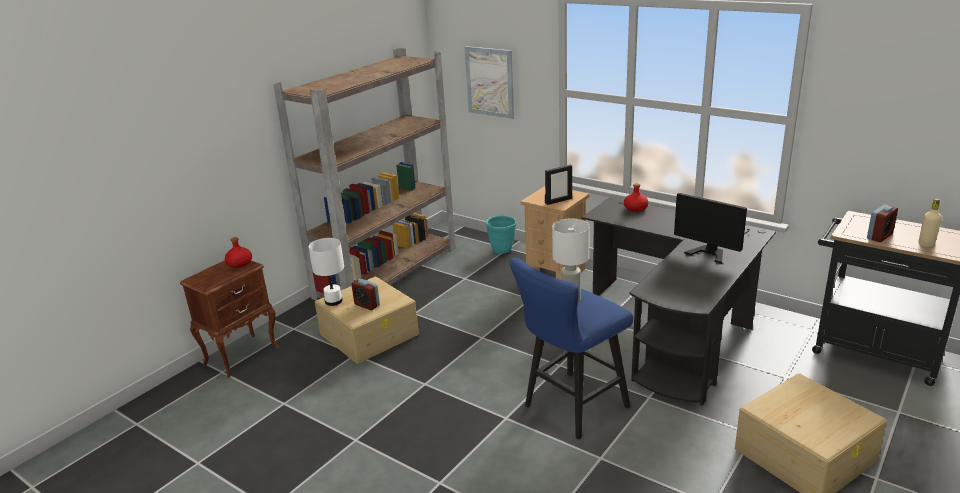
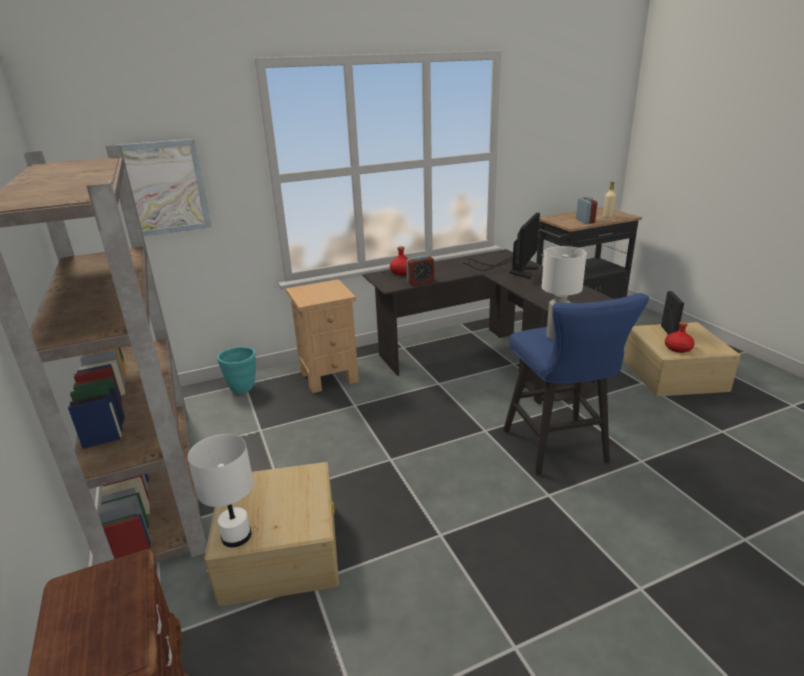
camera: 60 degrees left, 0 degrees up
red bottle [225,237,252,268] -> red bottle moved to [665,321,695,353]
alarm clock [351,279,380,310] -> alarm clock moved to [406,255,434,286]
picture frame [545,165,572,205] -> picture frame moved to [661,291,684,335]
monitor [674,193,750,264] -> monitor turned 45 degrees counterclockwise [462,213,540,279]

